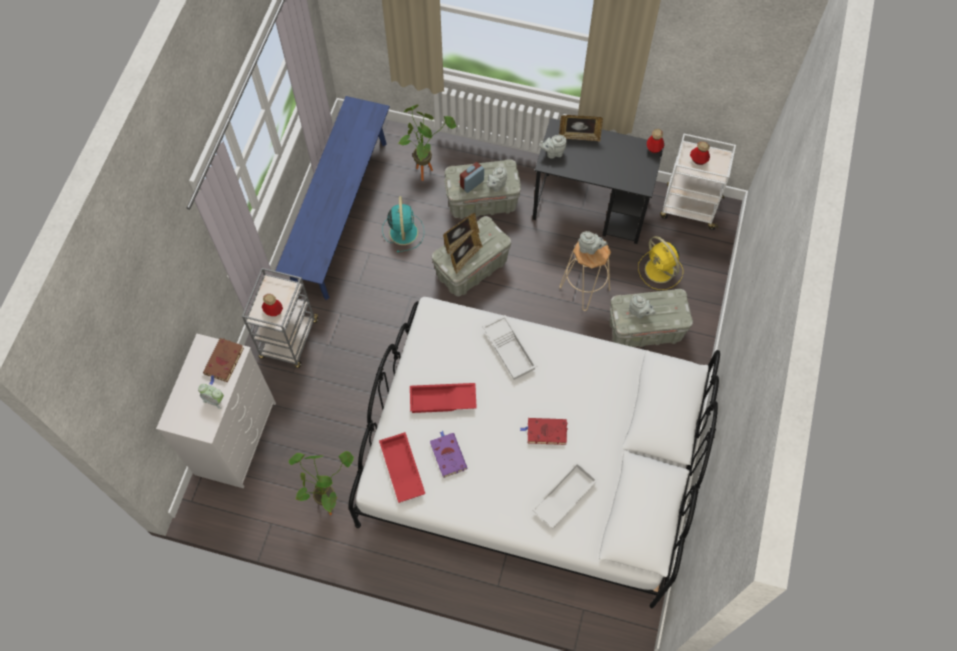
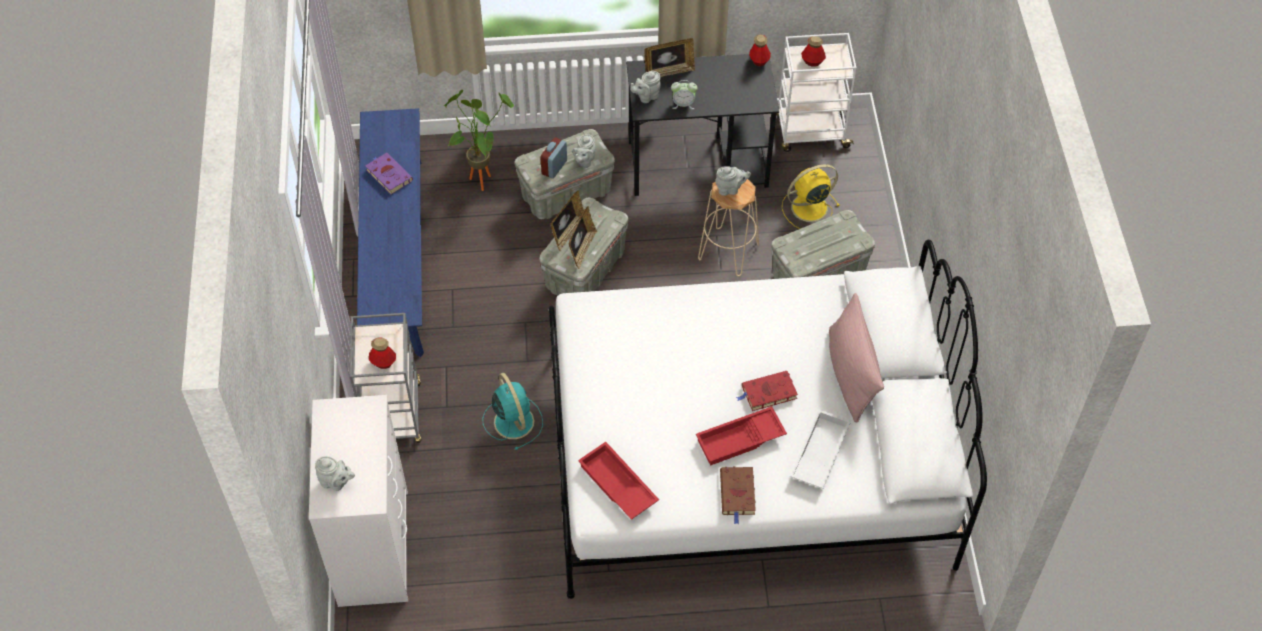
camera: 20 degrees left, 10 degrees down
alarm clock [198,384,224,409] -> alarm clock moved to [671,80,697,110]
brown book [203,338,244,385] -> brown book moved to [720,467,756,524]
potted plant [289,451,354,515] -> none
turquoise fan [382,196,424,253] -> turquoise fan moved to [482,373,543,450]
red tray [410,383,477,413] -> red tray moved to [696,406,787,466]
purple book [430,431,468,478] -> purple book moved to [365,153,413,195]
white tray [482,315,537,380] -> none
grey teapot [629,294,656,318] -> grey teapot moved to [315,456,355,491]
yellow fan [638,236,683,290] -> yellow fan turned 120 degrees clockwise [782,164,840,229]
none -> pink pillow [829,293,884,422]

